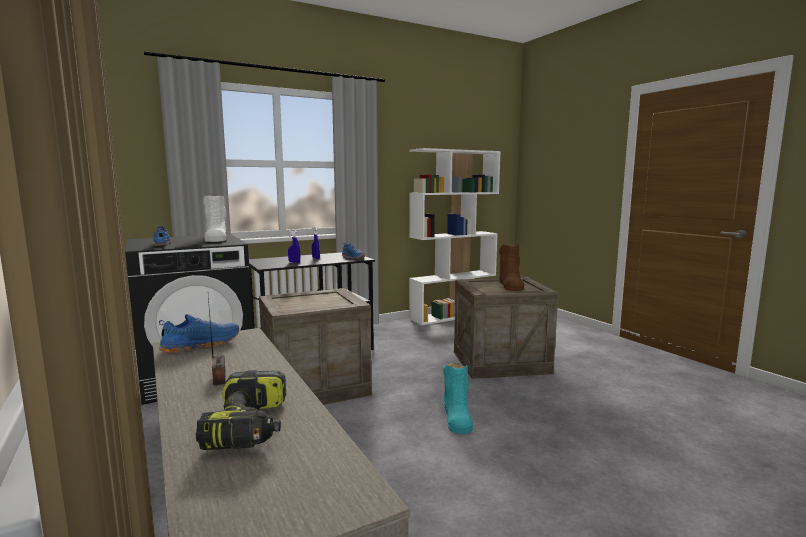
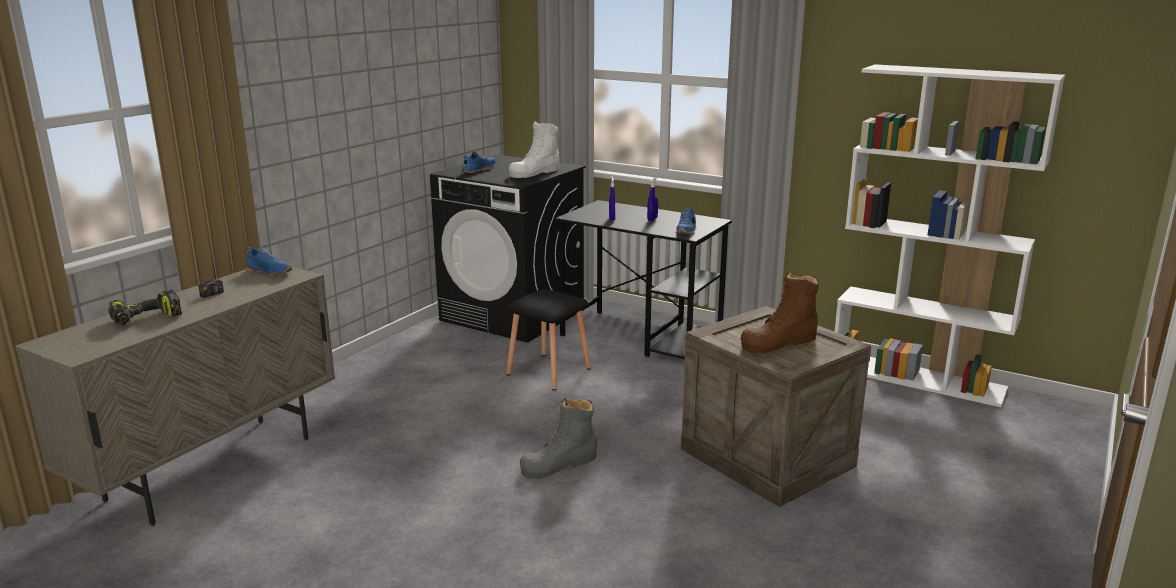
camera: 60 degrees right, 10 degrees up
crate [259,288,372,405] -> black stool [506,289,591,390]
turquoise boot [443,362,473,434] -> grey boot [520,398,597,479]

